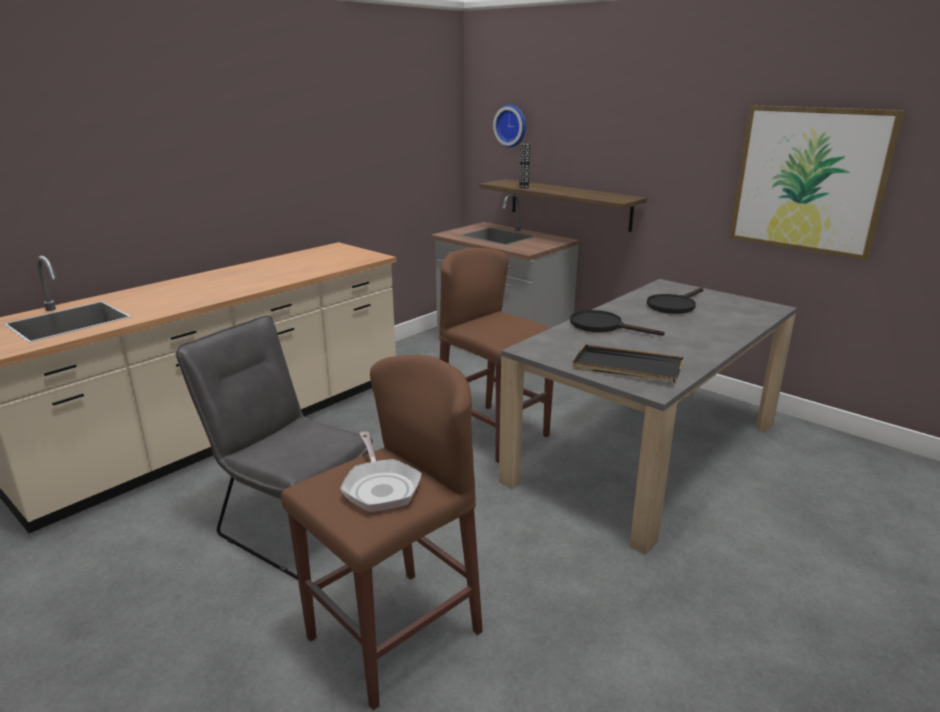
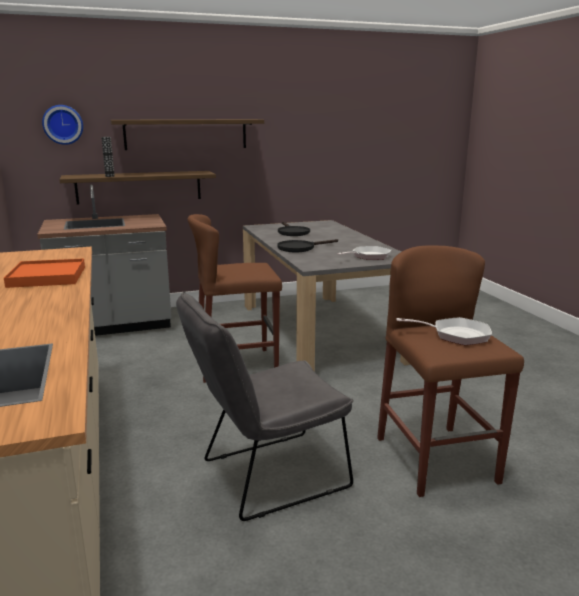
camera: 60 degrees left, 5 degrees down
black tray [572,345,683,382] -> frying pan [337,246,391,260]
picture [729,105,905,260] -> none
none -> orange tray [4,259,85,288]
none -> shelf [111,119,264,150]

